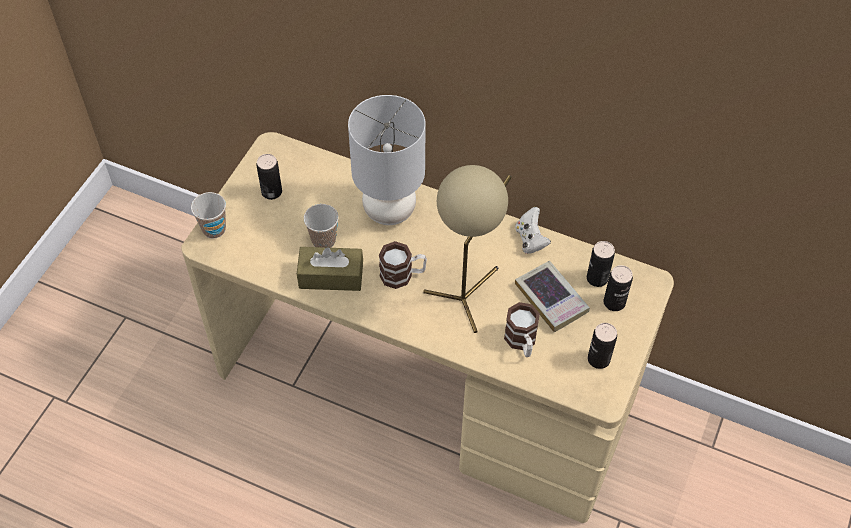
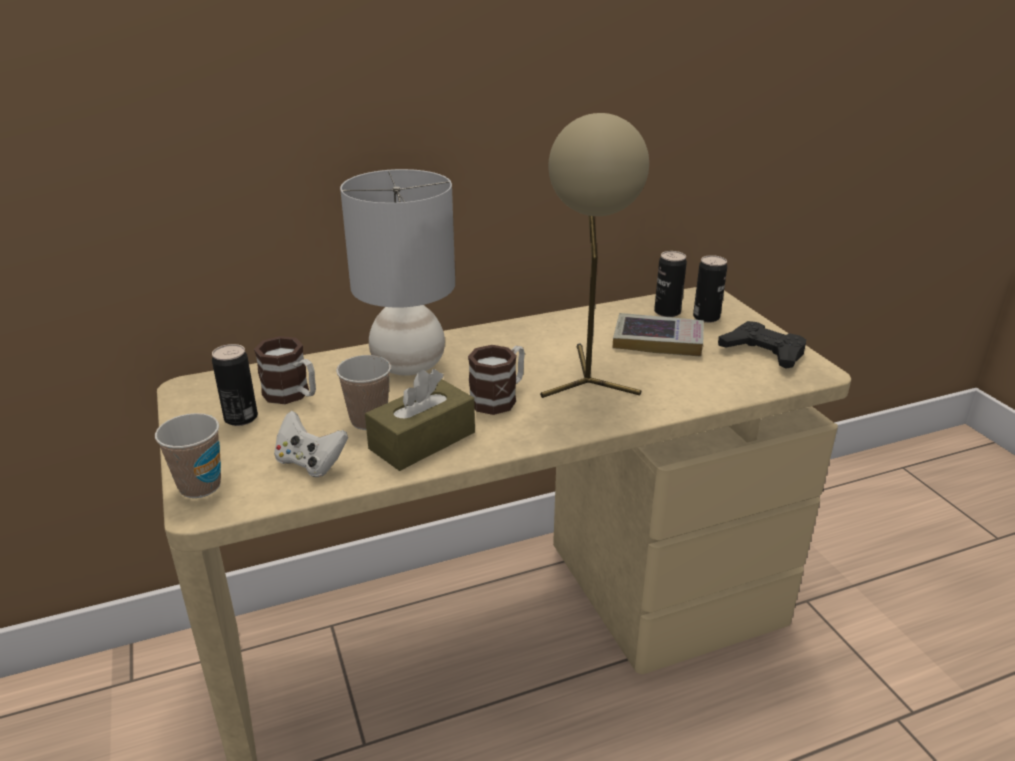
camera: 45 degrees left, 25 degrees down
mug [504,302,540,357] -> mug moved to [254,336,316,404]
white game controller [515,207,551,254] -> white game controller moved to [274,411,348,477]
can [588,323,617,369] -> black game controller [718,321,806,369]

